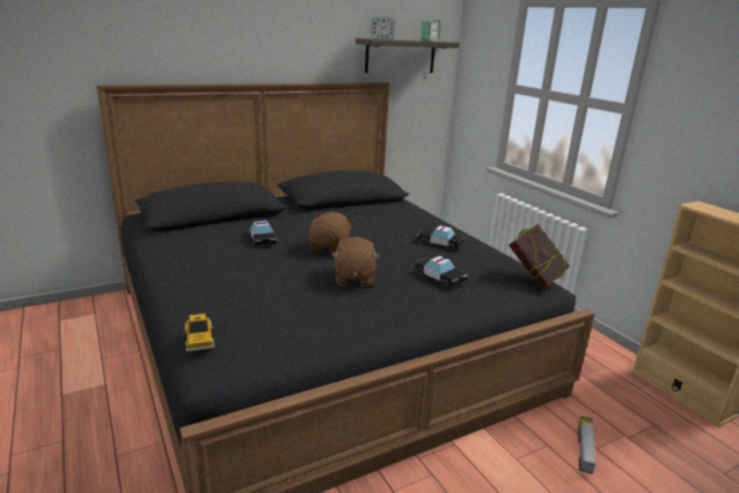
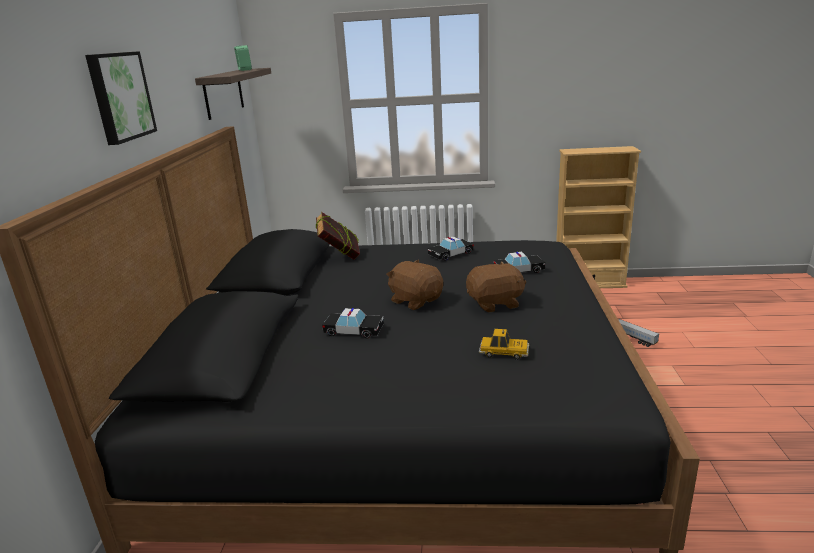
camera: 55 degrees left, 0 degrees up
toy car [184,313,215,352] -> toy car moved to [479,329,529,360]
brown plush toy [331,237,380,287] -> brown plush toy turned 45 degrees counterclockwise [466,261,526,313]
alarm clock [371,17,394,40] -> none
book [509,224,570,289] -> book moved to [316,212,360,259]
none -> picture [85,51,157,145]

